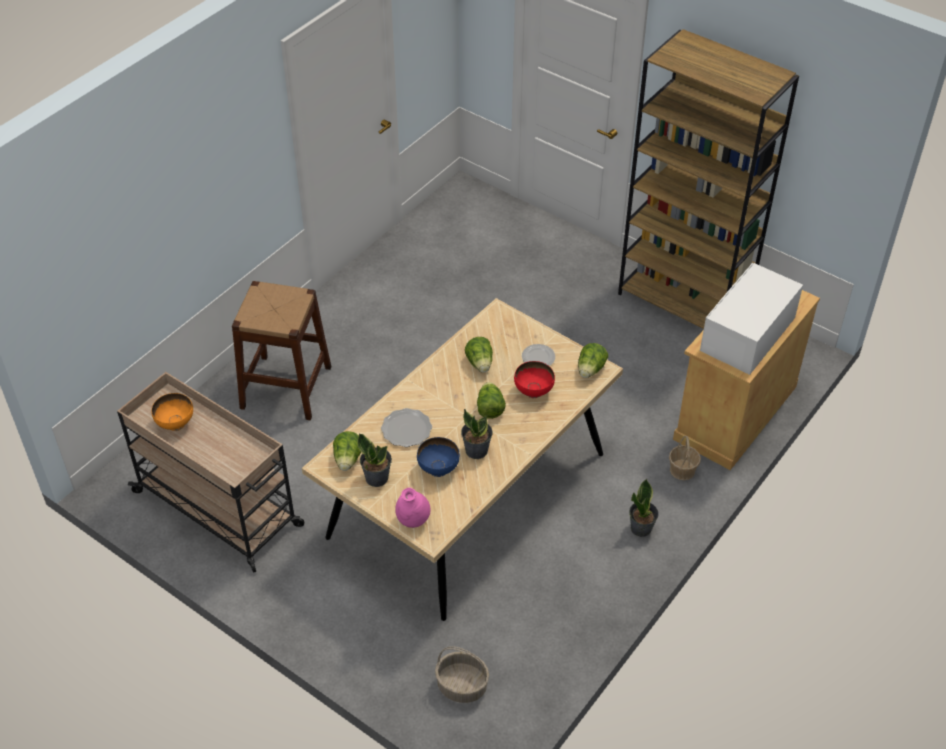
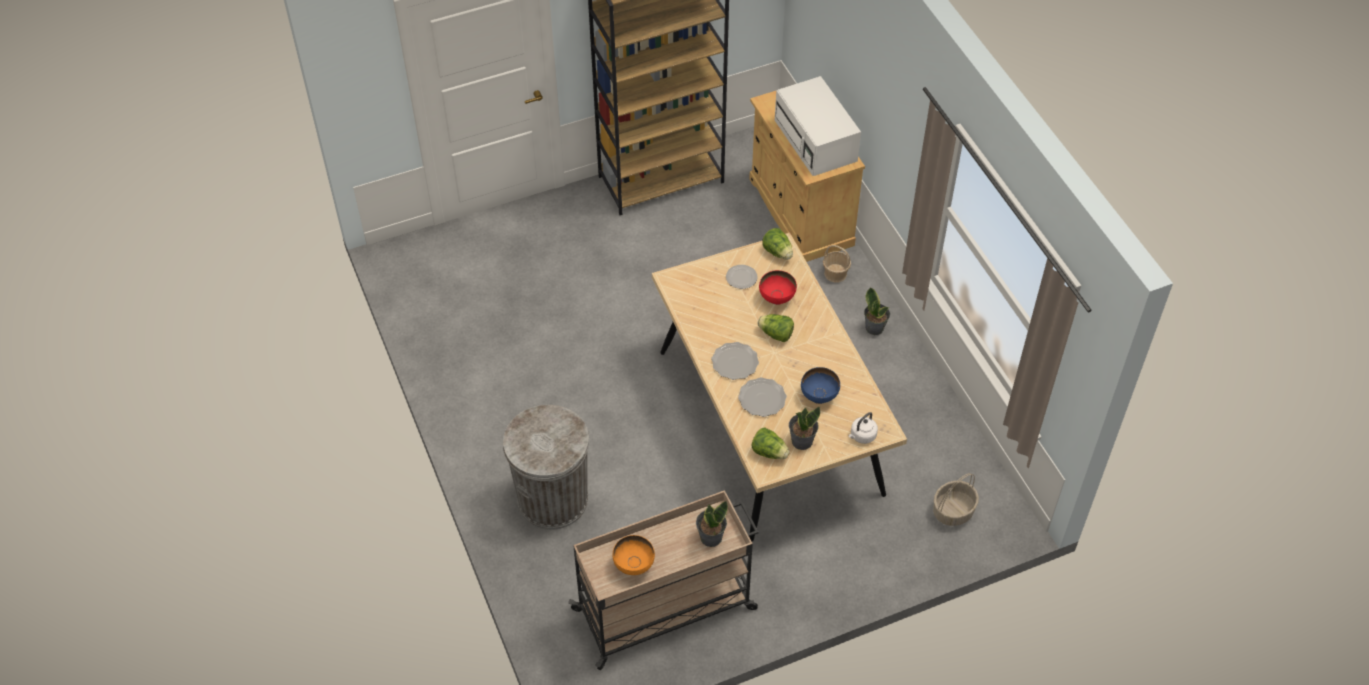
camera: 60 degrees left, 5 degrees up
brown stool [232,281,331,420] -> grey trash can [503,405,590,530]
pink vase [395,488,431,528] -> white kettle [848,412,878,444]
potted plant [461,409,492,459] -> potted plant moved to [696,501,728,547]
lettuce [465,337,493,373] -> none
none -> plate [711,342,759,380]

